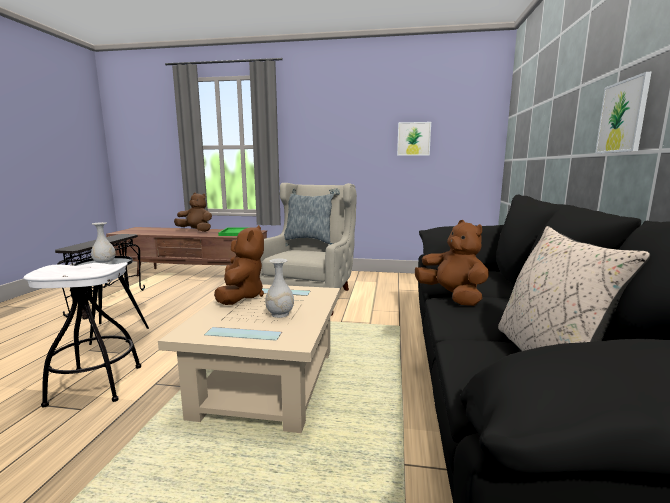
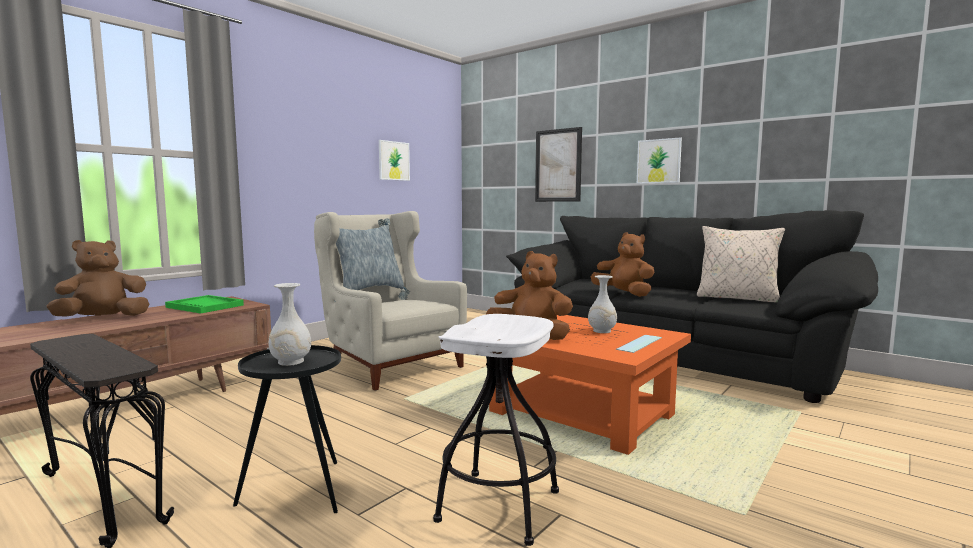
camera: 60 degrees left, 5 degrees down
beige coffee table [158,284,340,433] -> orange coffee table [489,315,691,455]
brown plush toy [415,220,489,306] -> brown plush toy turned 45 degrees clockwise [591,232,655,297]
none -> picture [535,127,582,202]

